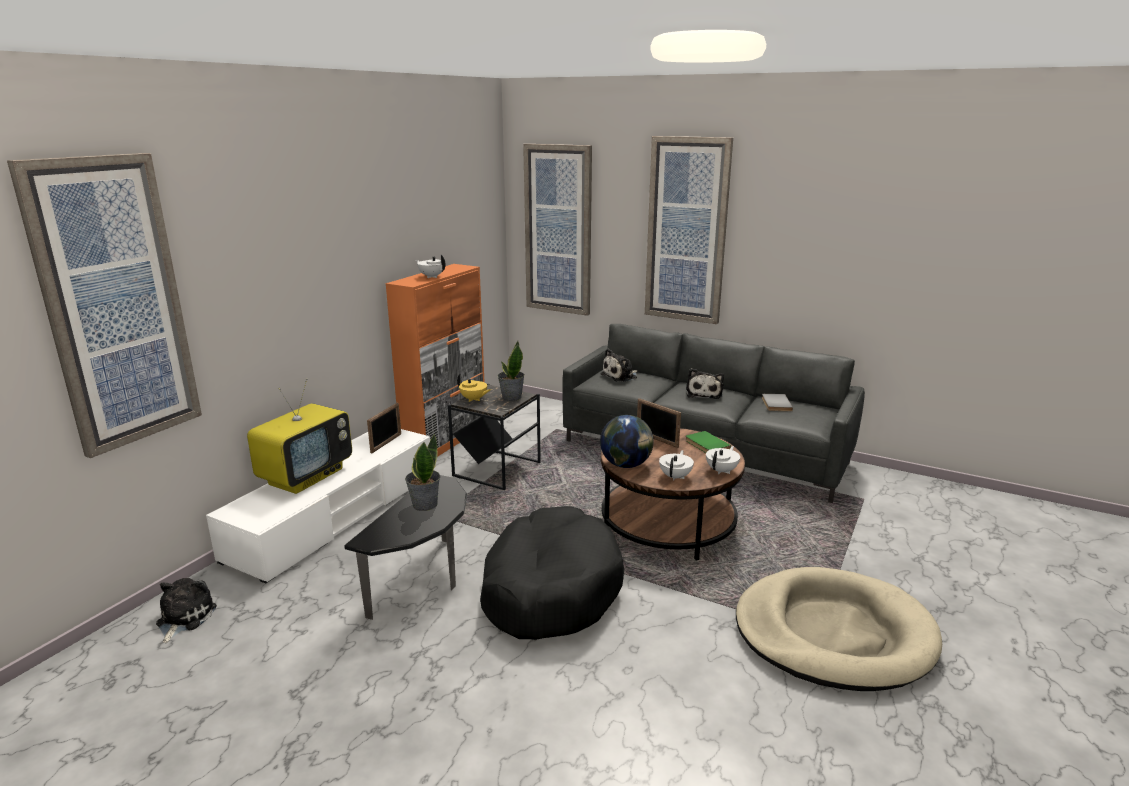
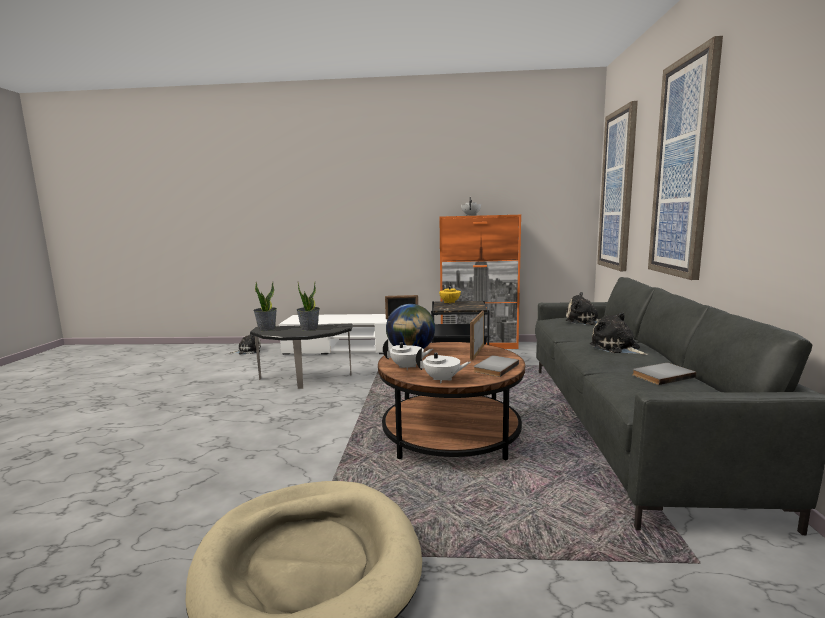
camera: 65 degrees right, 10 degrees down
picture [7,153,202,458] -> none
television [247,378,352,494] -> none
black dog bed [480,506,624,640] -> none
potted plant [497,341,525,401] -> potted plant moved to [253,282,277,331]
green book [685,431,731,453] -> grey book [473,355,519,377]
plush toy [686,368,724,399] -> plush toy turned 75 degrees clockwise [590,312,648,355]

